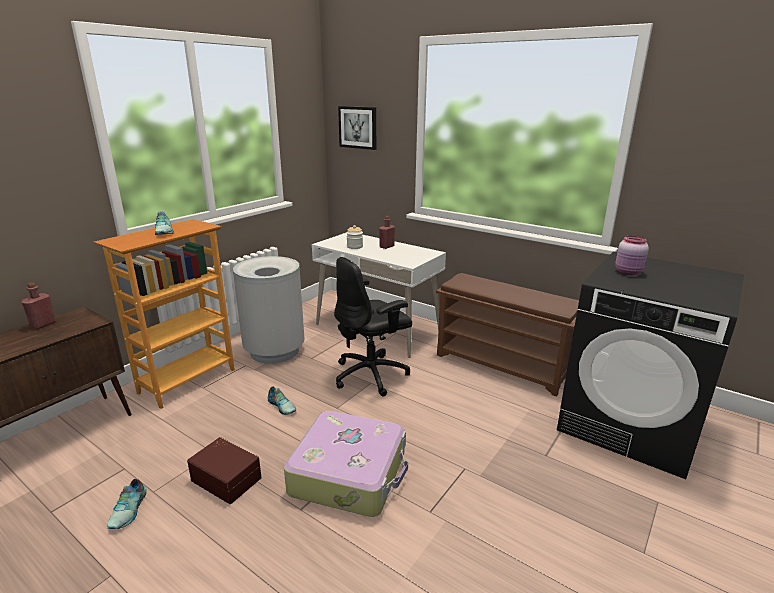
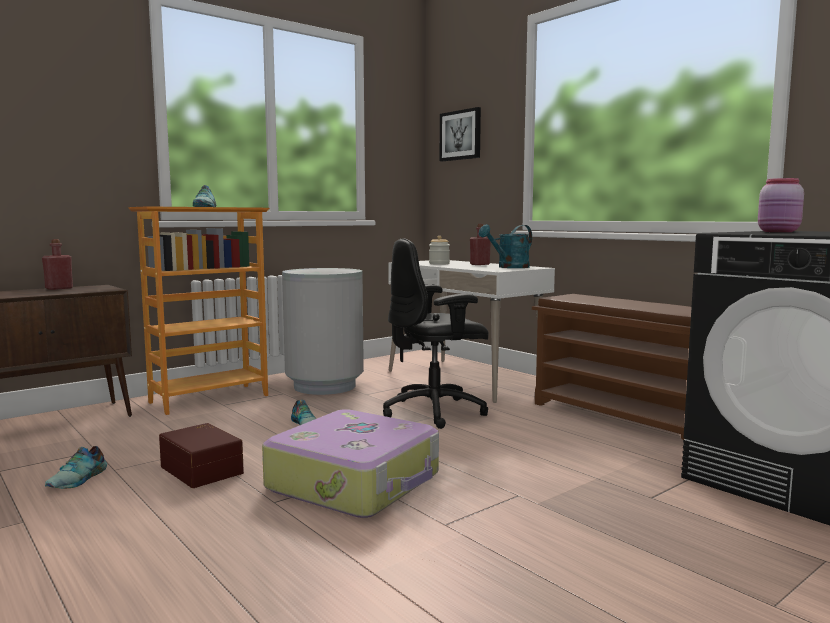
camera: 15 degrees right, 15 degrees down
none -> turquoise watering can [479,224,532,268]

